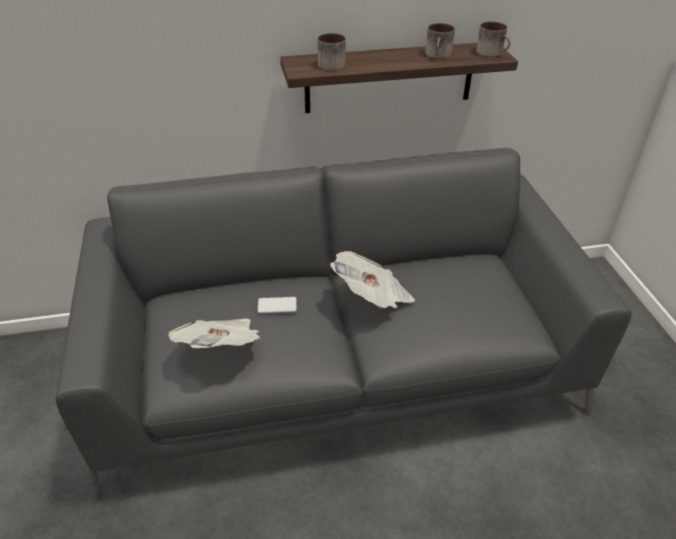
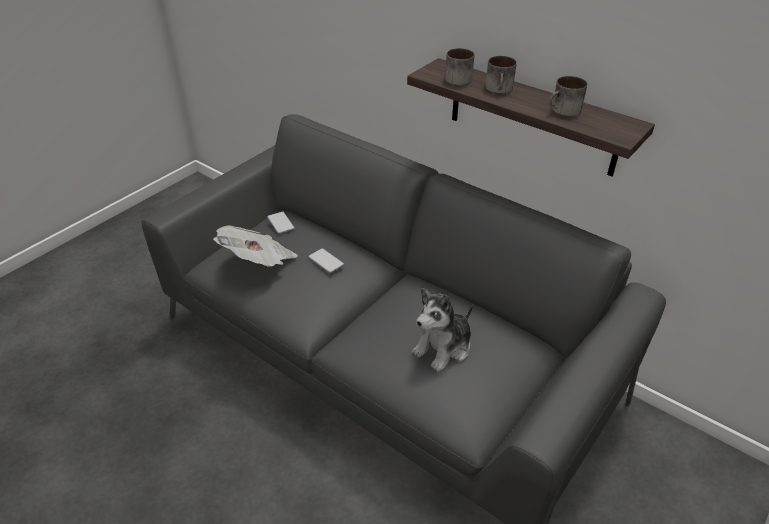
camera: 50 degrees right, 0 degrees up
newspaper [330,251,415,309] -> none
mug [476,21,511,57] -> mug moved to [485,56,517,94]
none -> phone [267,211,295,234]
none -> plush toy [412,288,473,372]

